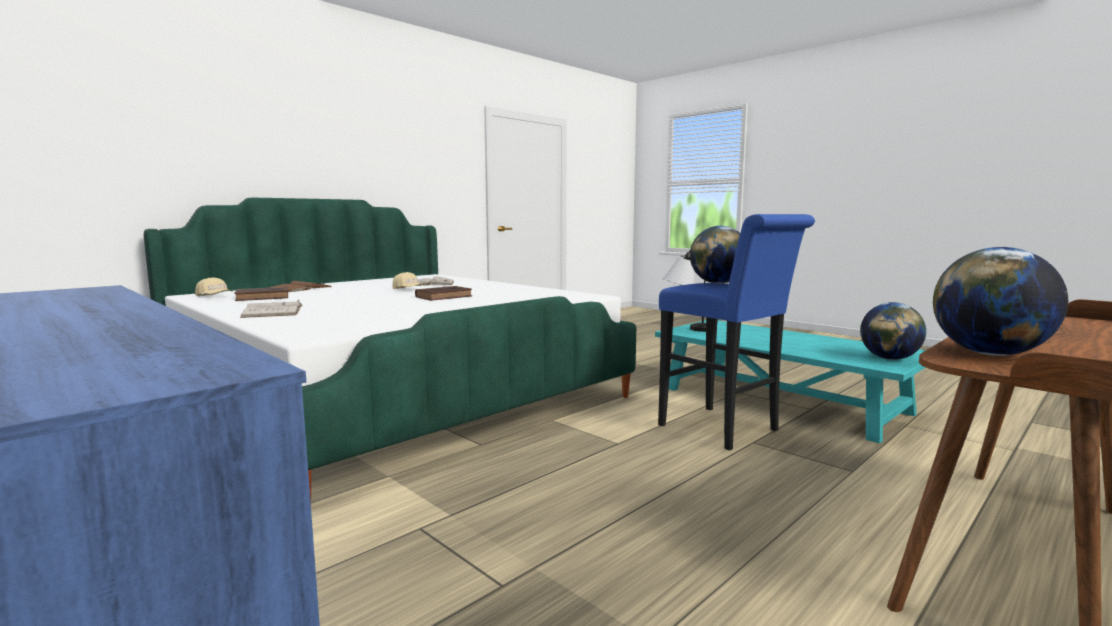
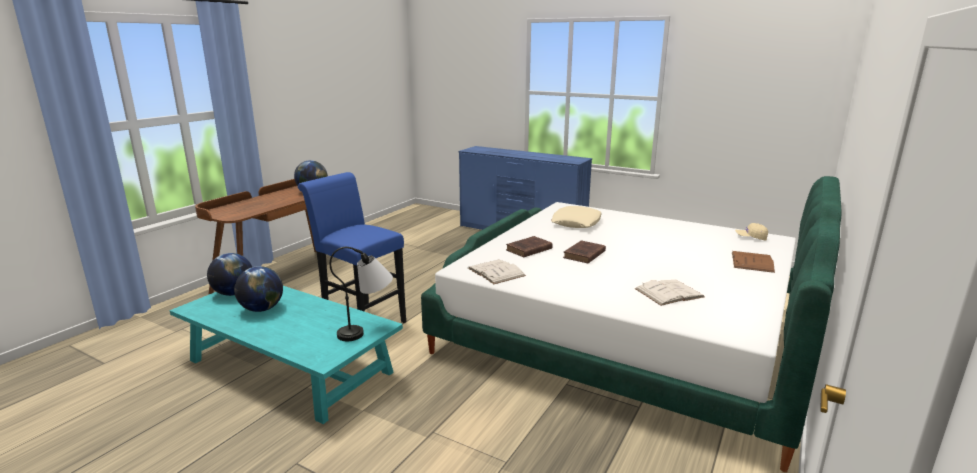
camera: 165 degrees right, 10 degrees up
brown book [235,287,288,301] -> brown book moved to [506,236,553,257]
white book [240,300,303,318] -> white book moved to [468,260,526,284]
beige cap [393,272,425,289] -> none
globe [690,226,740,284] -> globe moved to [234,266,283,312]
none -> beige pillow [551,206,602,228]

